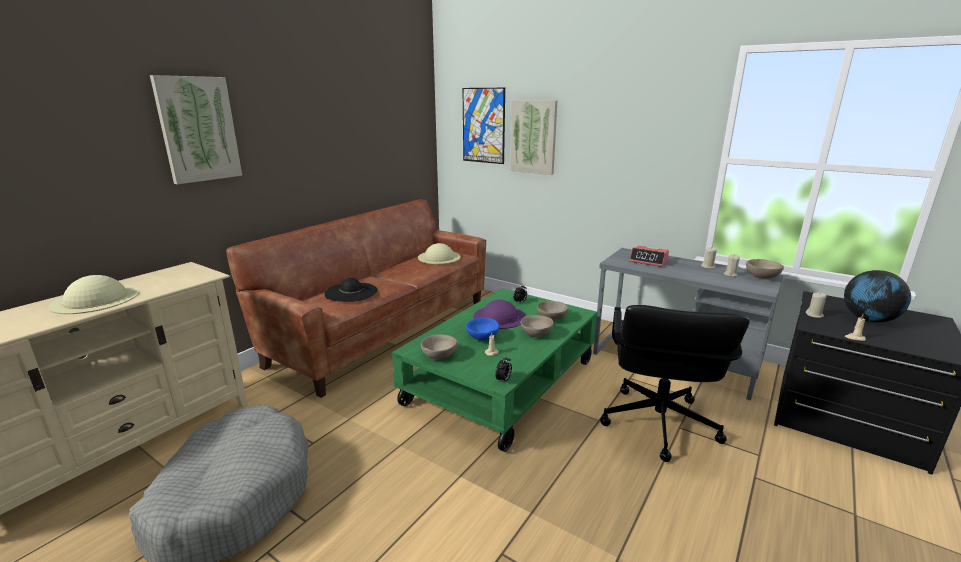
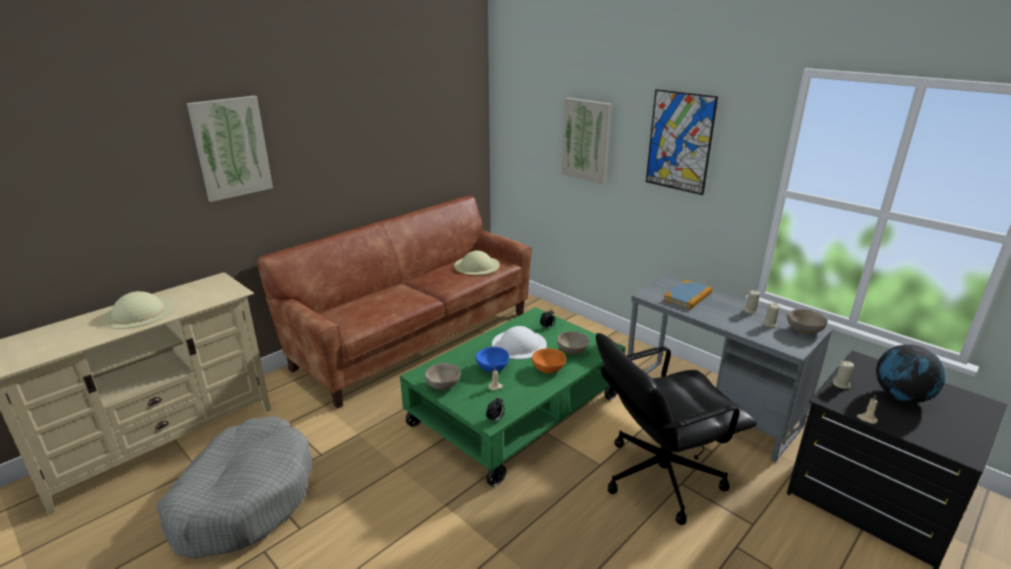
camera: 10 degrees right, 5 degrees up
black hat [325,278,378,302] -> none
picture [462,88,505,164] -> picture moved to [646,89,718,195]
purple hat [473,300,526,329] -> white hat [492,326,547,359]
beige bowl [521,315,554,337] -> orange bowl [532,348,566,374]
black office chair [600,305,750,462] -> black office chair turned 45 degrees clockwise [596,333,757,525]
alarm clock [629,246,669,267] -> book [663,280,712,310]

